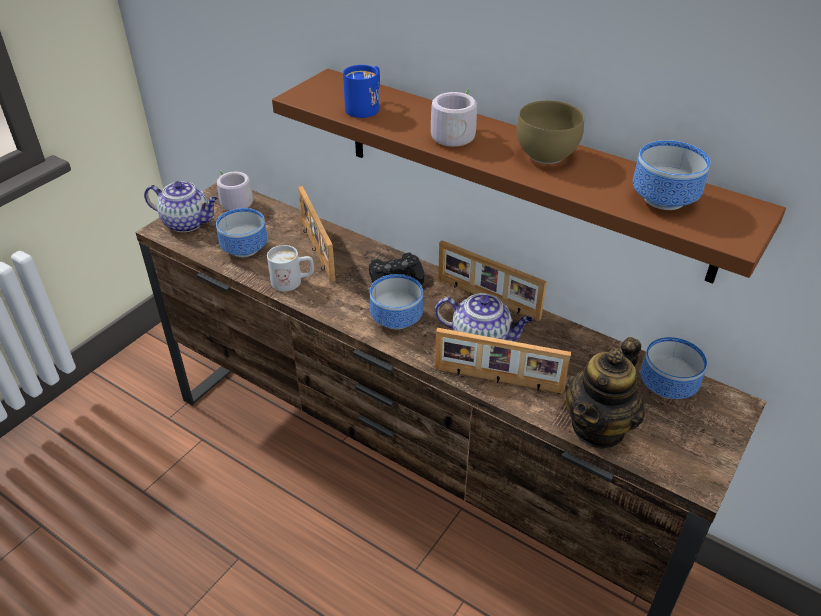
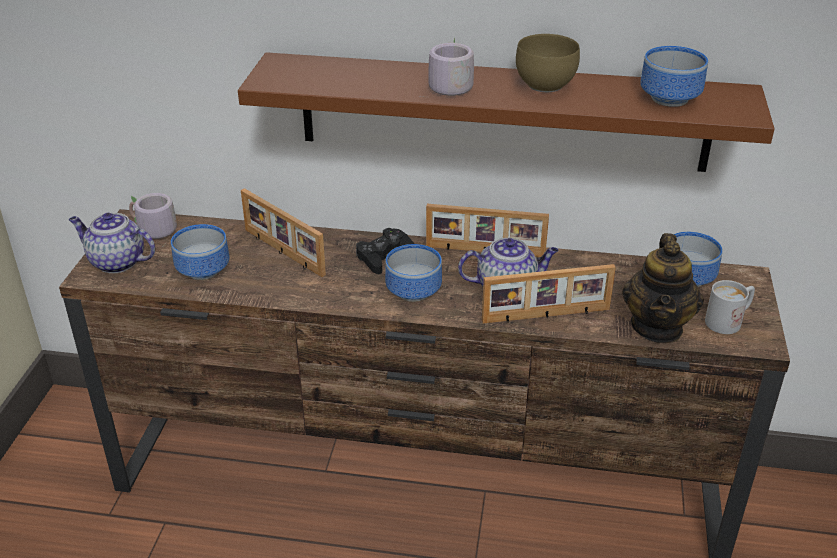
camera: 25 degrees left, 5 degrees down
teapot [144,181,218,232] -> teapot turned 150 degrees counterclockwise [69,213,155,273]
white mug [267,245,314,291] -> white mug moved to [705,280,755,334]
blue mug [343,65,380,118] -> none

